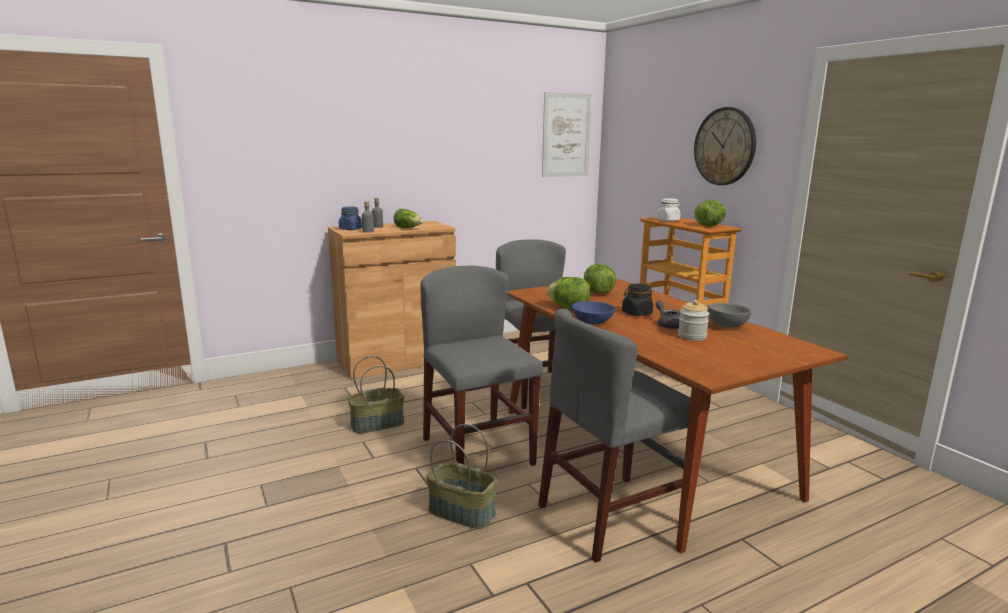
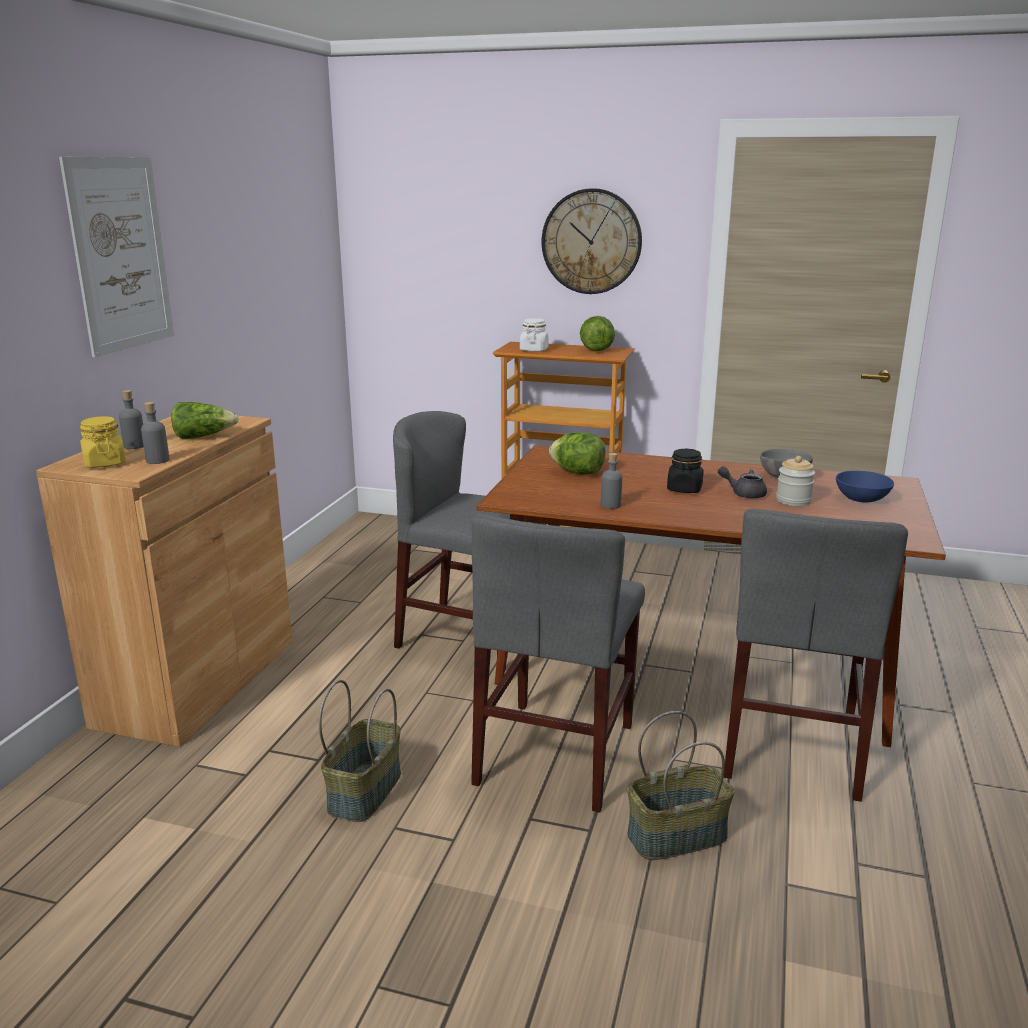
camera: 45 degrees left, 5 degrees up
blue jar [339,206,362,230] -> yellow jar [80,416,126,468]
grey chair [421,266,543,466] -> grey chair turned 90 degrees counterclockwise [471,513,645,813]
picture [542,92,592,177] -> picture moved to [59,157,174,357]
lettuce [547,277,590,309] -> grey bottle [601,453,622,509]
blue bowl [571,301,615,324] -> blue bowl moved to [836,471,894,503]

